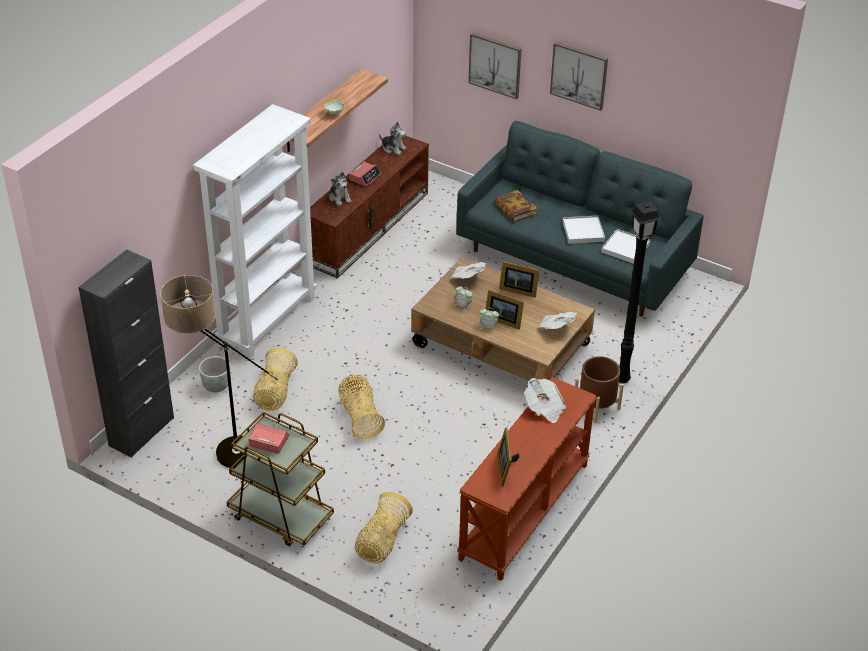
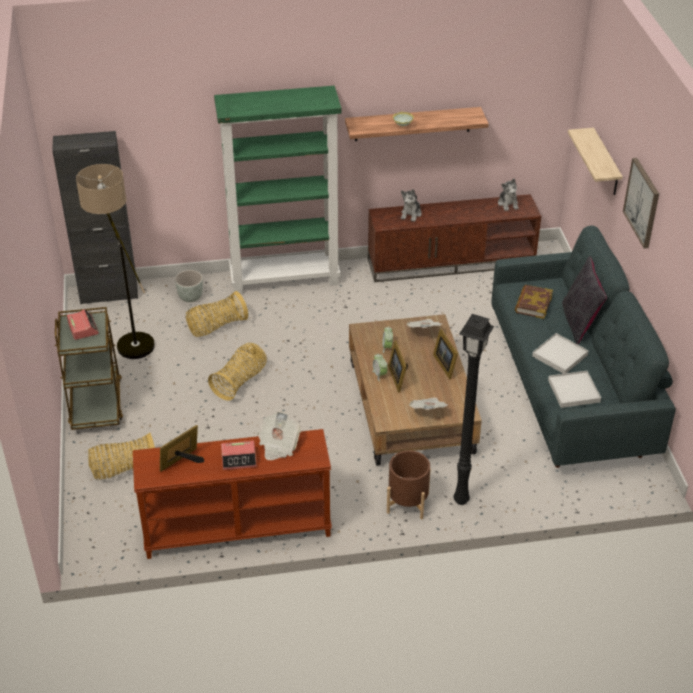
camera: 50 degrees right, 0 degrees up
white bookcase [193,104,317,359] -> green bookcase [214,86,341,295]
alarm clock [349,161,381,187] -> alarm clock moved to [221,441,257,470]
picture [468,33,522,99] -> shelf [568,128,623,195]
none -> black pillow [562,257,607,344]

